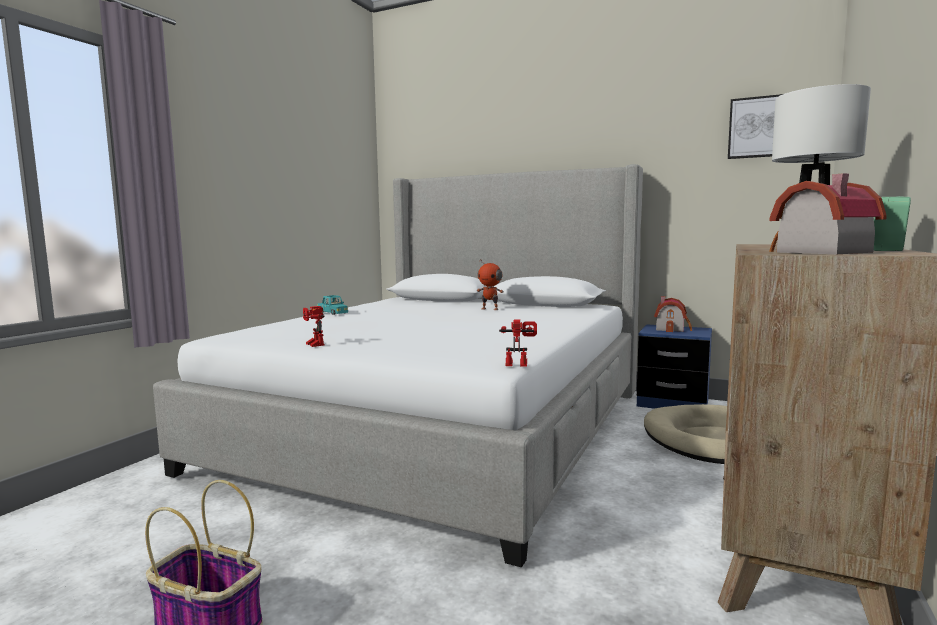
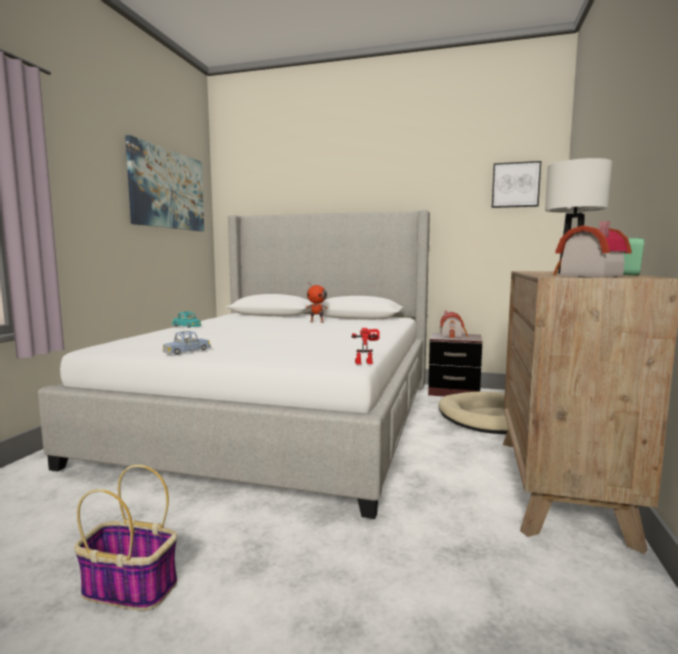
camera: 10 degrees left, 0 degrees up
toy robot [303,306,325,347] -> blue toy car [163,331,211,355]
blue nightstand [637,324,712,409] -> brown nightstand [428,333,482,397]
none -> picture [125,135,204,232]

